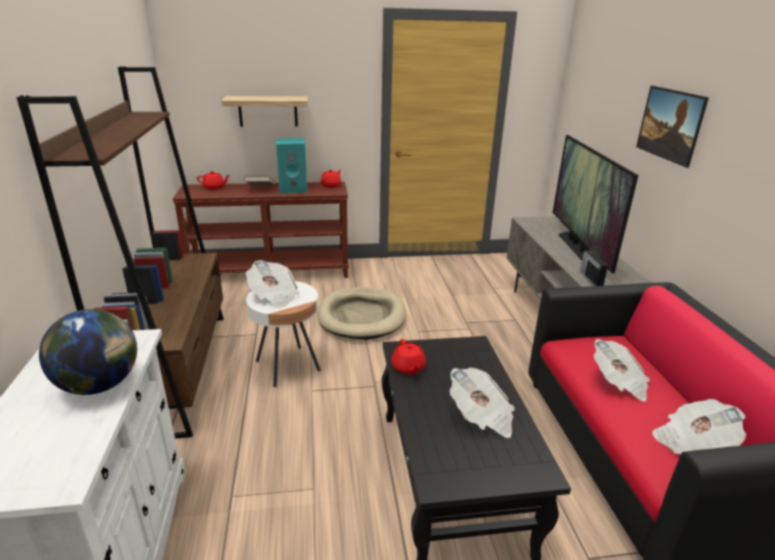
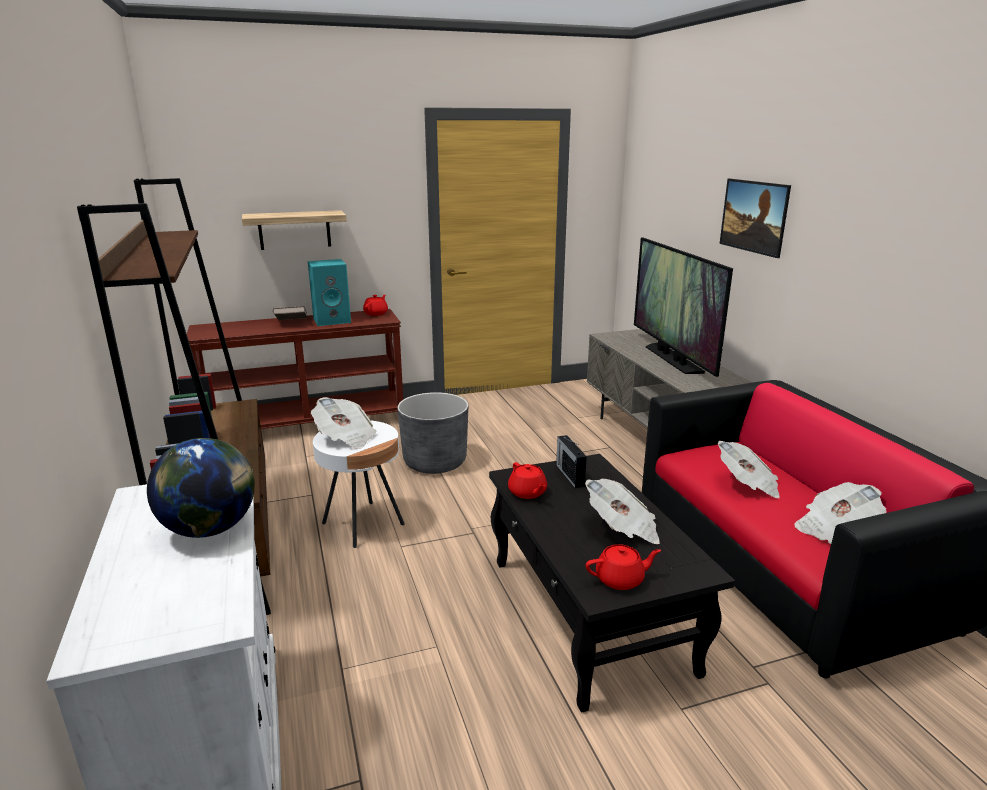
camera: 10 degrees left, 5 degrees down
red teapot [197,171,230,189] -> red teapot moved to [586,544,661,590]
beige dog bed [317,287,406,340] -> grey planter [397,392,468,474]
radio [580,250,608,286] -> radio moved to [556,435,587,488]

